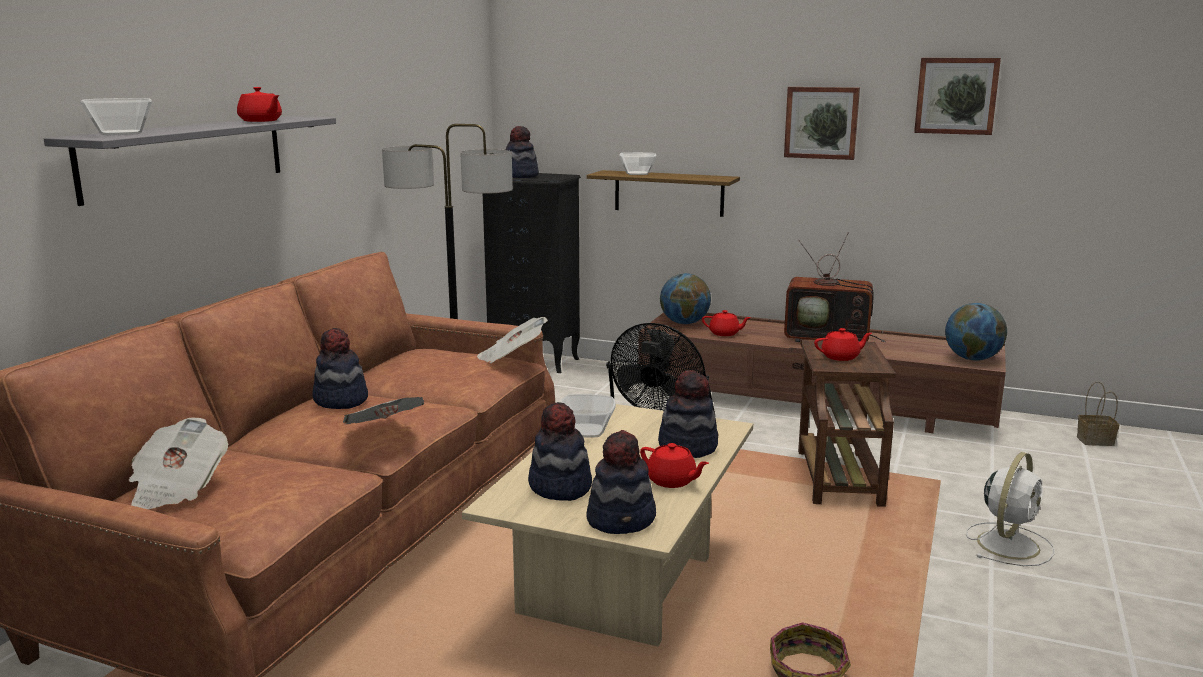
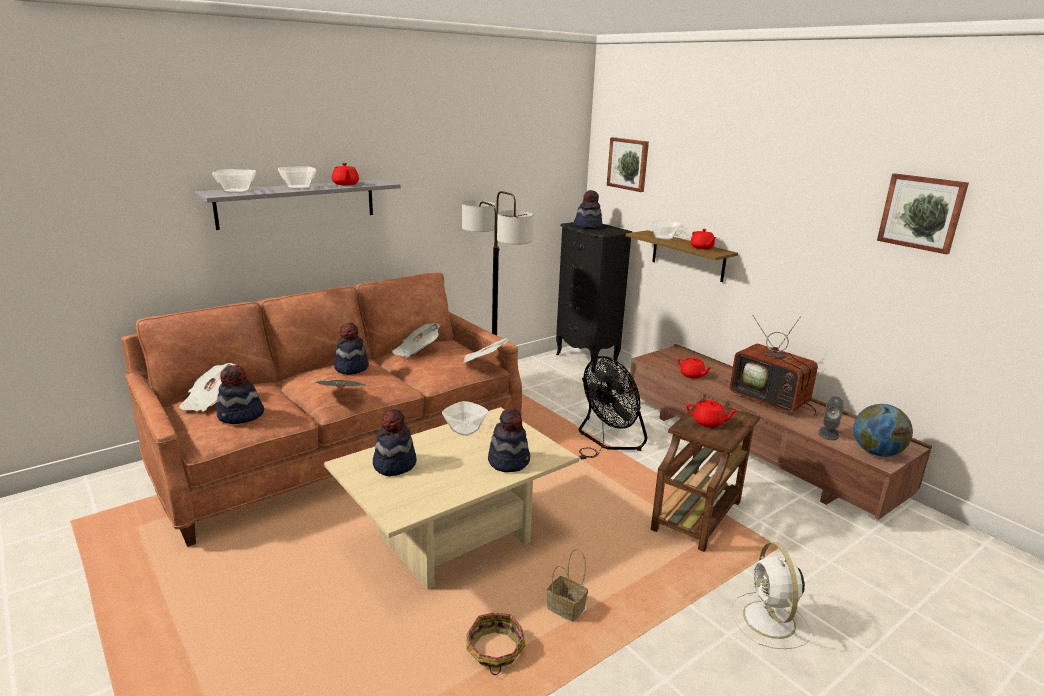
camera: 30 degrees right, 5 degrees up
hat [586,430,656,534] -> hat moved to [217,365,264,424]
red teapot [640,443,709,488] -> red teapot moved to [690,229,717,249]
globe [660,273,711,324] -> none
picture [784,87,860,160] -> picture moved to [607,137,649,192]
white fan [966,452,1054,566] -> white fan turned 105 degrees clockwise [732,542,812,649]
basket [1077,381,1119,446] -> basket moved to [547,549,588,622]
none -> bowl [278,166,316,189]
none -> newspaper [392,323,440,358]
none -> grey speaker [818,396,844,440]

